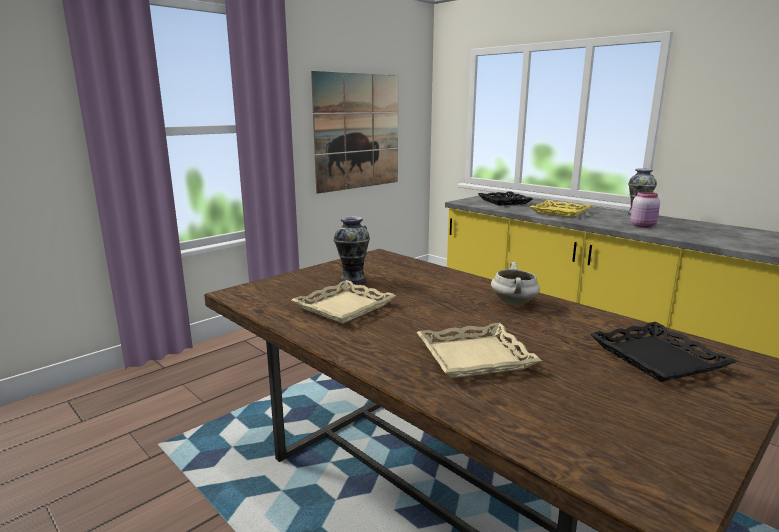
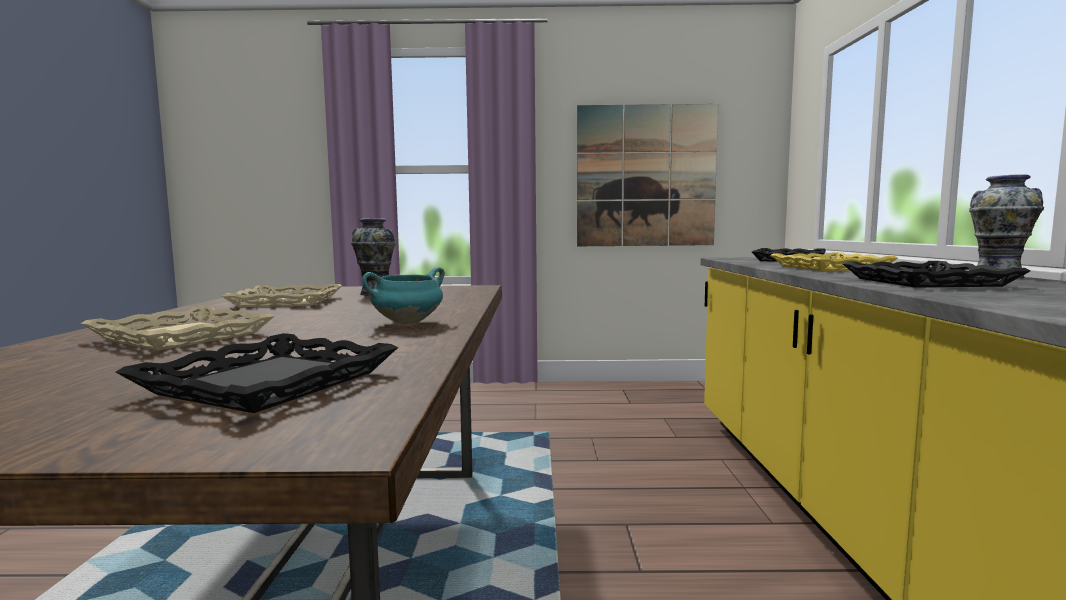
camera: 45 degrees right, 10 degrees down
white cooking pot [491,262,540,305] -> turquoise cooking pot [362,267,445,324]
pink jar [630,192,660,228] -> black tray [843,261,1030,287]

